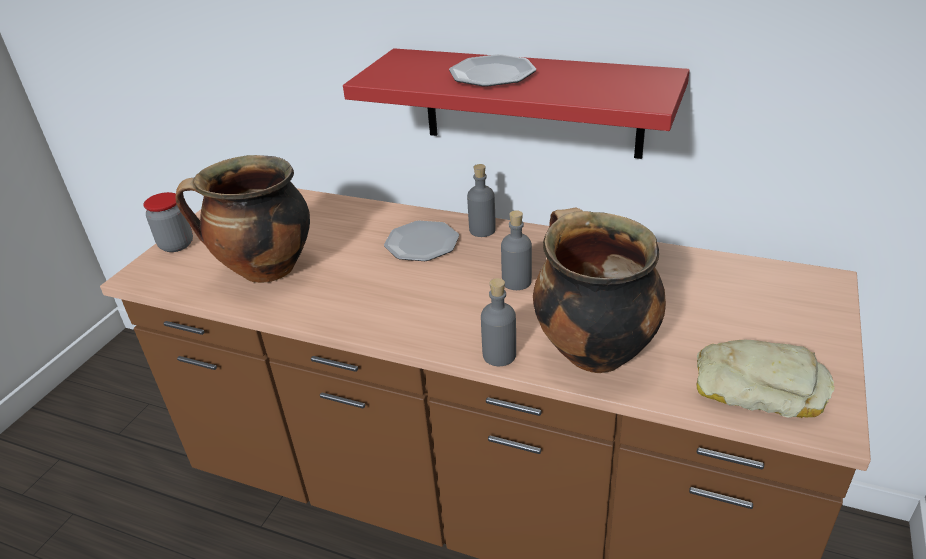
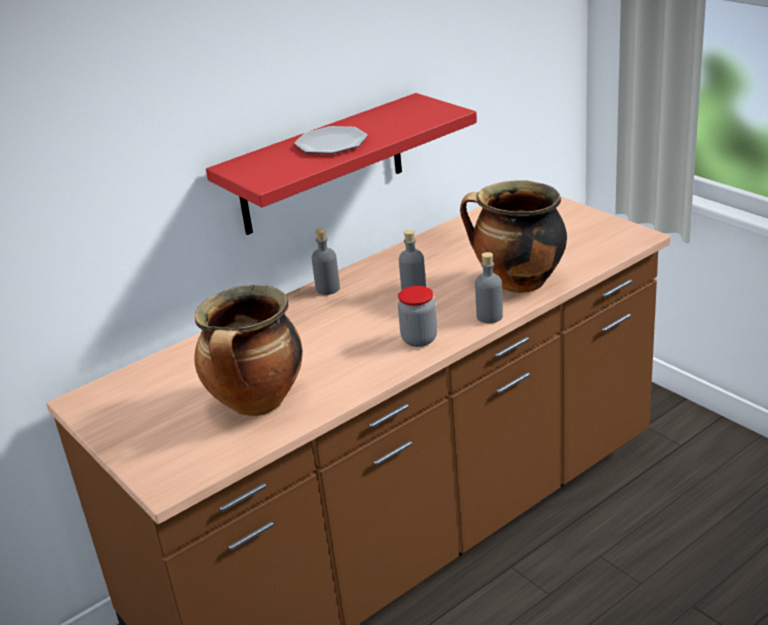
camera: 60 degrees left, 5 degrees down
jar [143,192,193,252] -> jar moved to [398,286,437,347]
plate [384,221,459,261] -> none
bread [697,340,835,418] -> none

